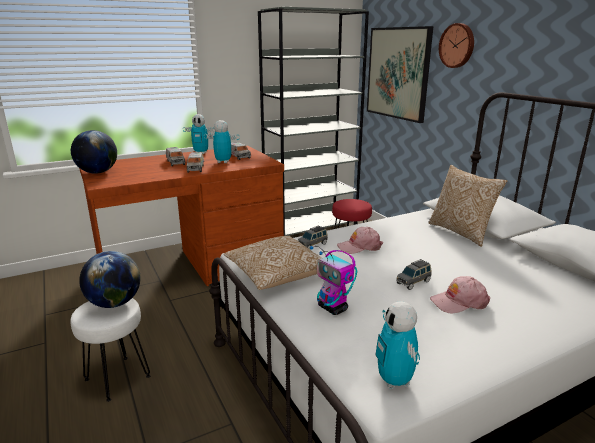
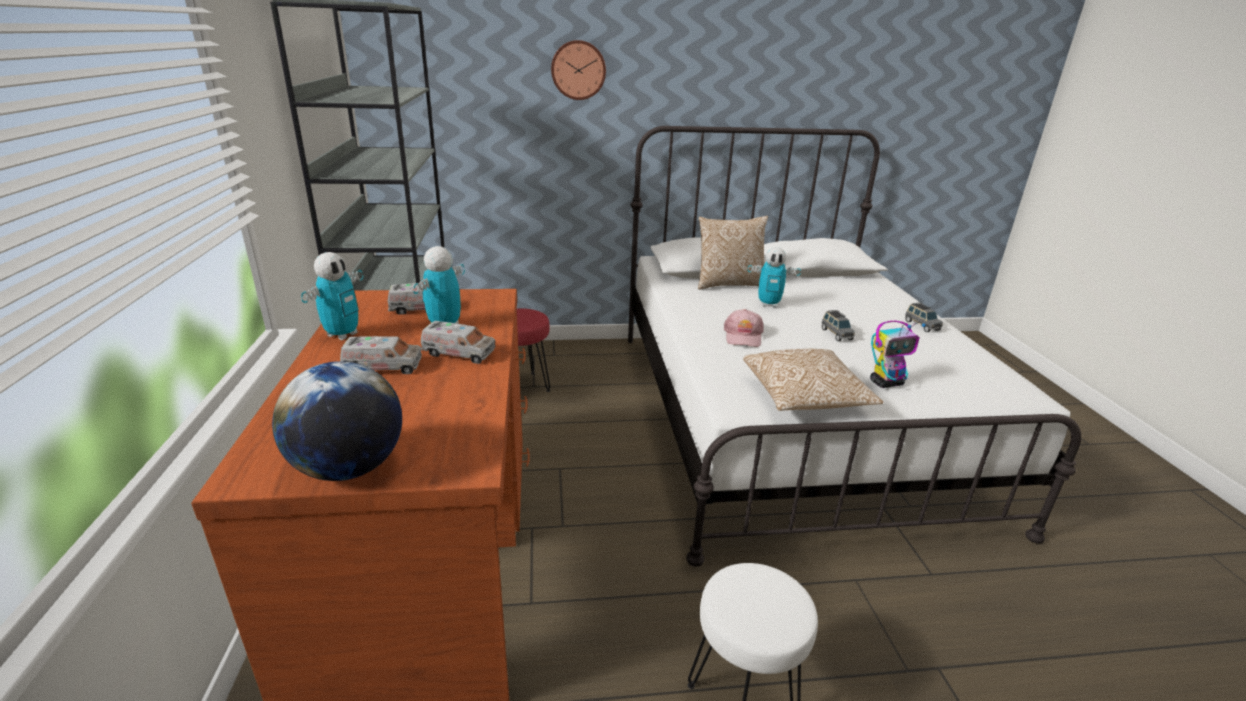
camera: 70 degrees left, 5 degrees up
globe [79,251,140,308] -> none
grey toy car [298,225,328,250] -> grey toy car moved to [905,302,943,332]
picture [367,26,434,123] -> none
toy robot [375,301,420,389] -> toy robot moved to [748,247,801,307]
pink cap [430,276,490,314] -> none

